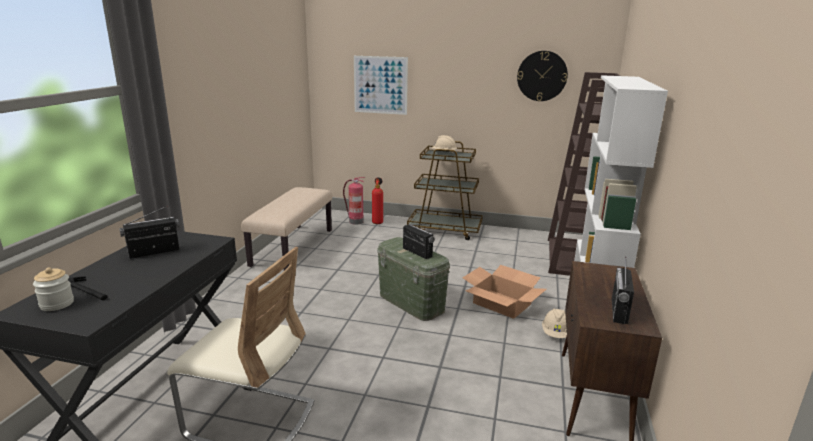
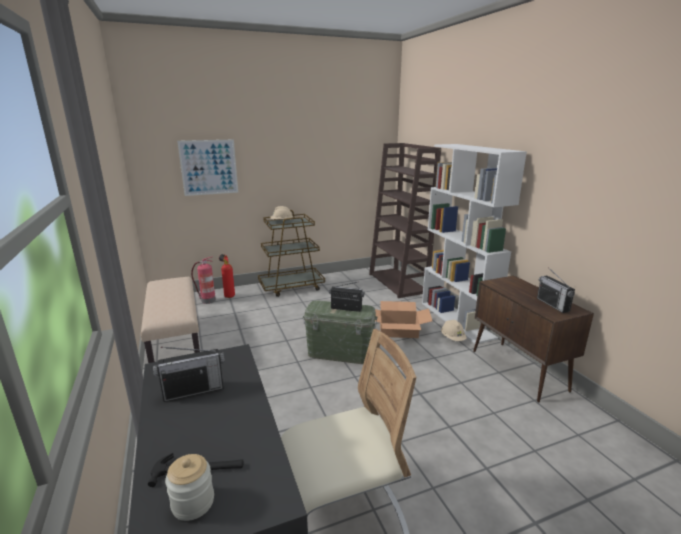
camera: 35 degrees left, 0 degrees up
radio [119,206,180,259] -> radio turned 135 degrees counterclockwise [153,347,225,402]
wall clock [517,51,568,101] -> none

